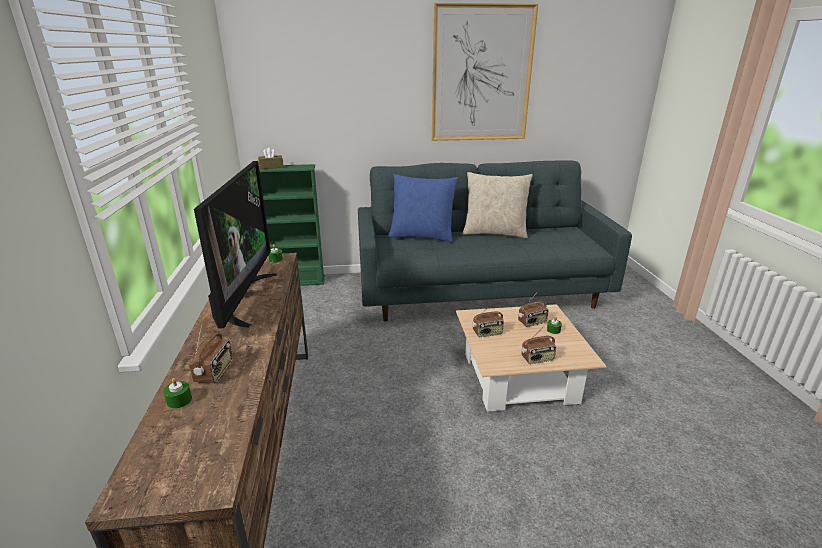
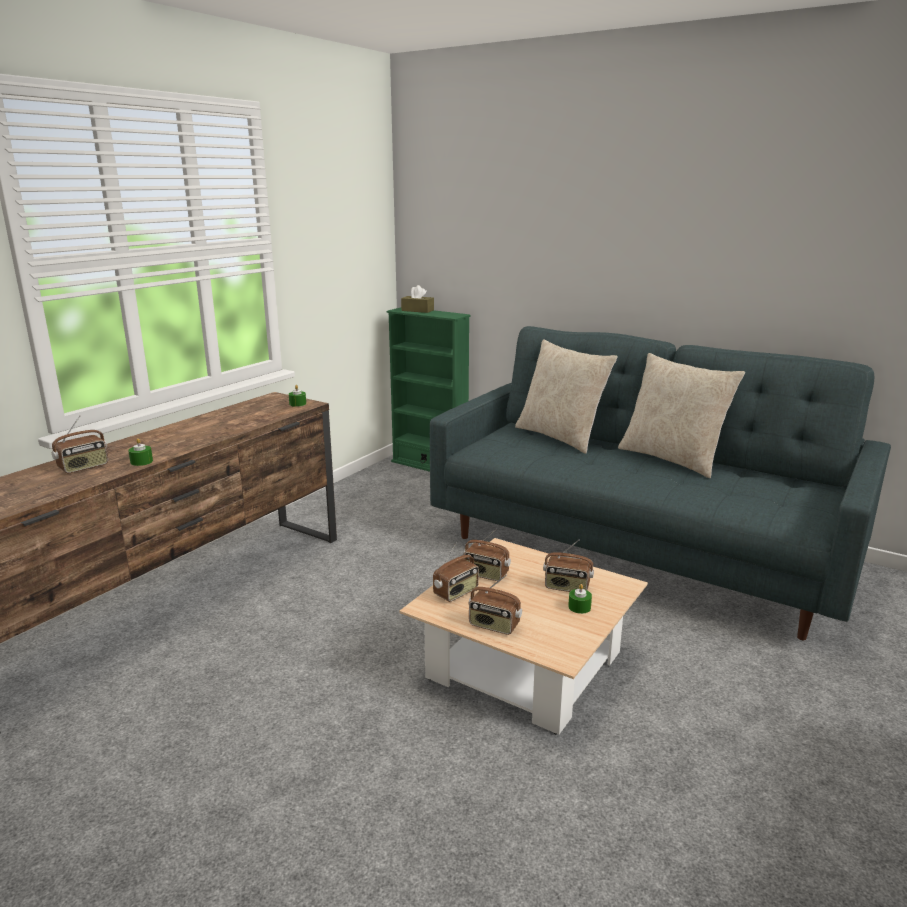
camera: 40 degrees right, 5 degrees down
green candle [163,378,192,409] -> green candle moved to [128,438,153,466]
television [194,161,277,328] -> none
blue pillow [388,174,458,243] -> beige pillow [515,339,617,454]
picture [432,3,538,141] -> none
none -> radio [433,542,479,602]

